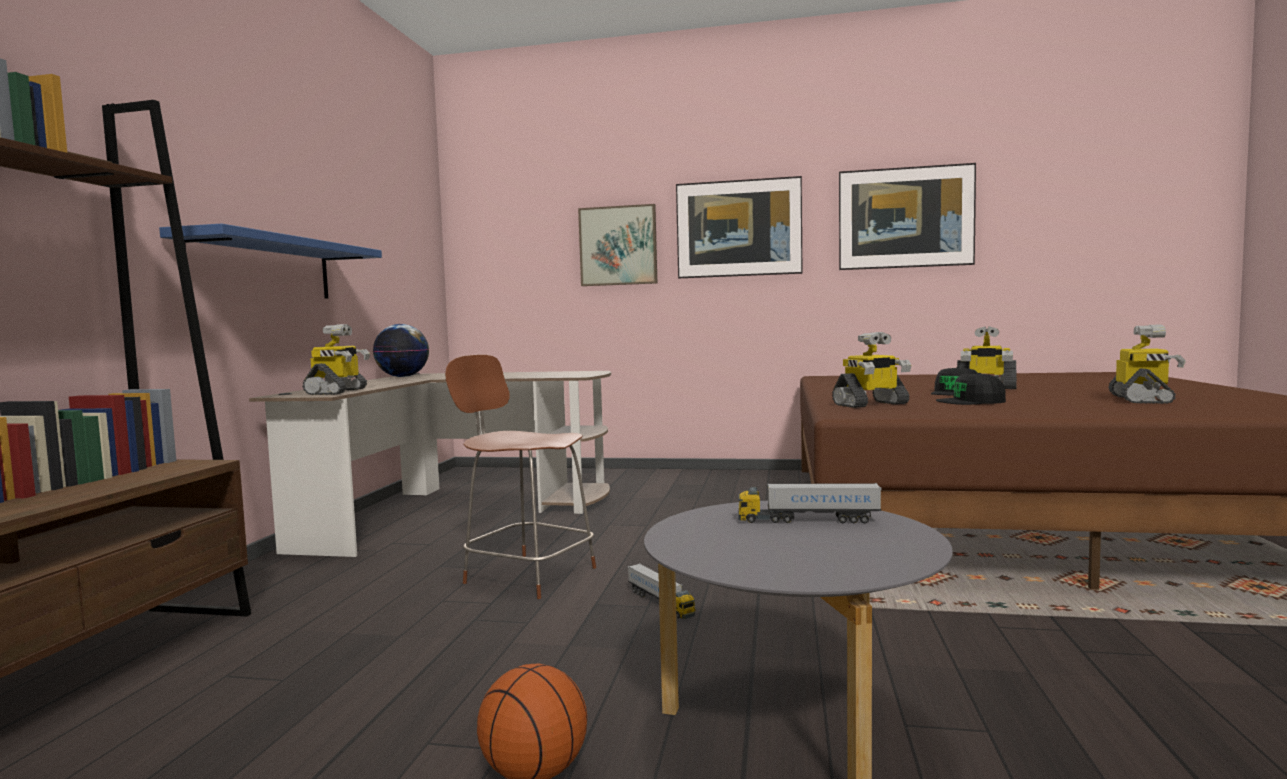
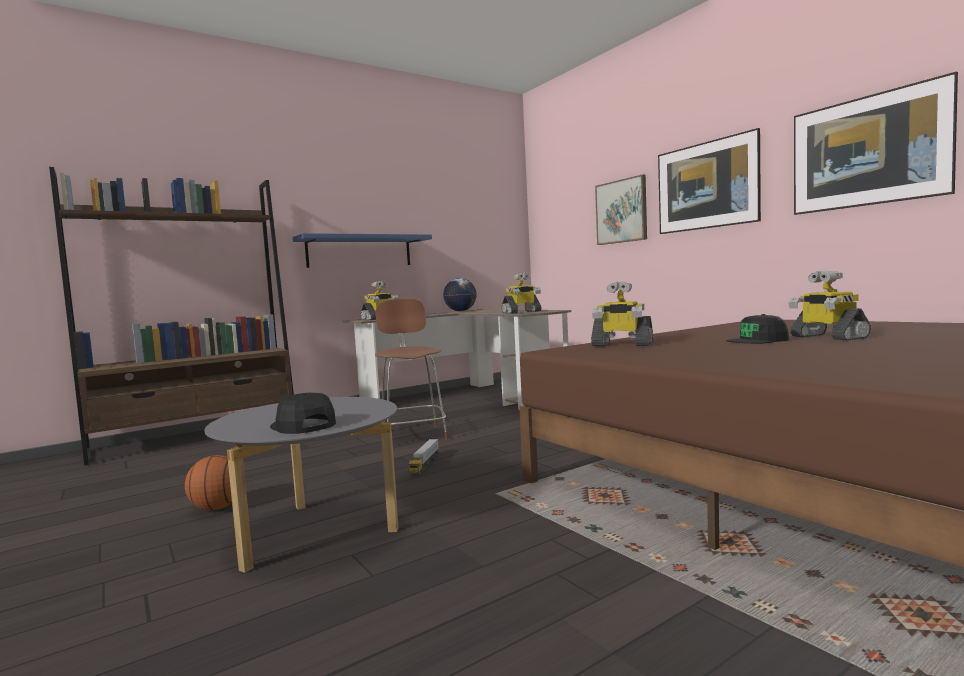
camera: 45 degrees right, 0 degrees up
toy truck [738,483,881,523] -> none
black cap [936,373,1006,405] -> black cap moved to [270,393,336,434]
toy robot [1109,325,1186,404] -> toy robot moved to [502,273,541,314]

